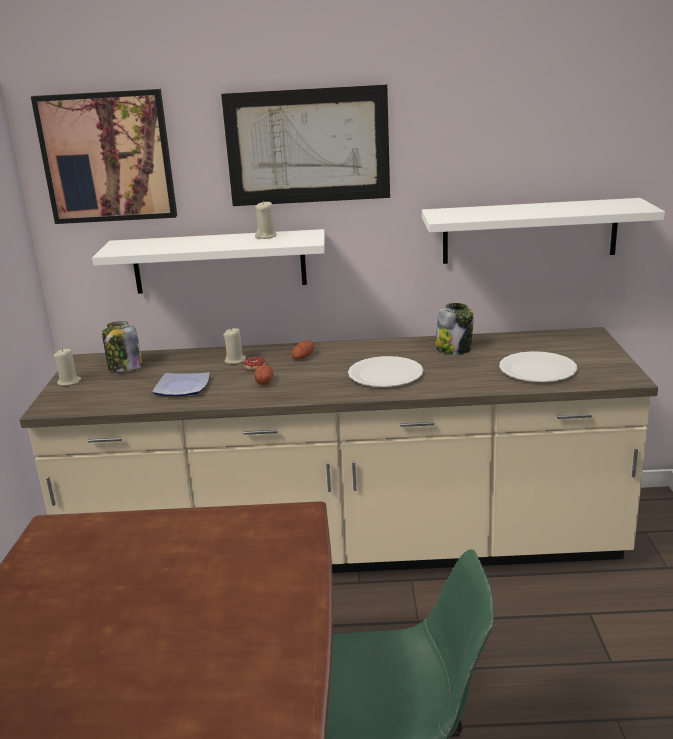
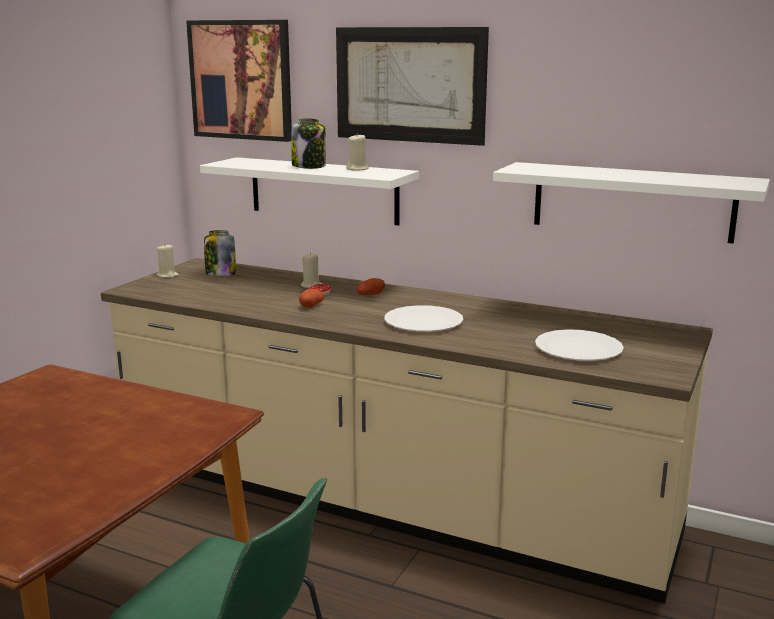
camera: 25 degrees right, 5 degrees down
plate [152,372,210,396] -> none
jar [436,303,474,355] -> jar moved to [291,118,326,169]

